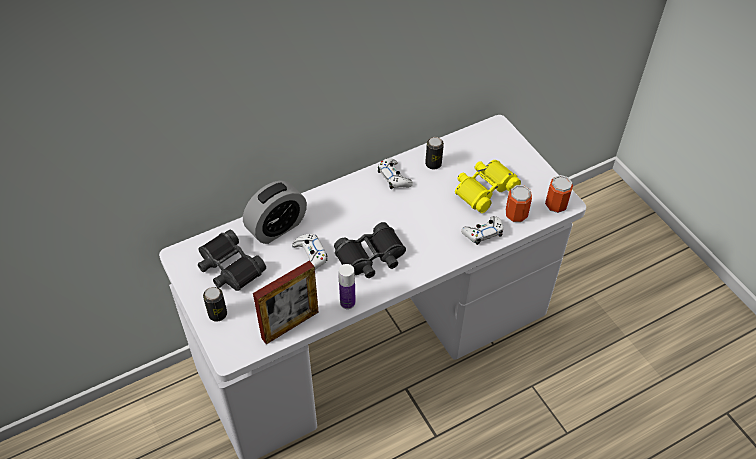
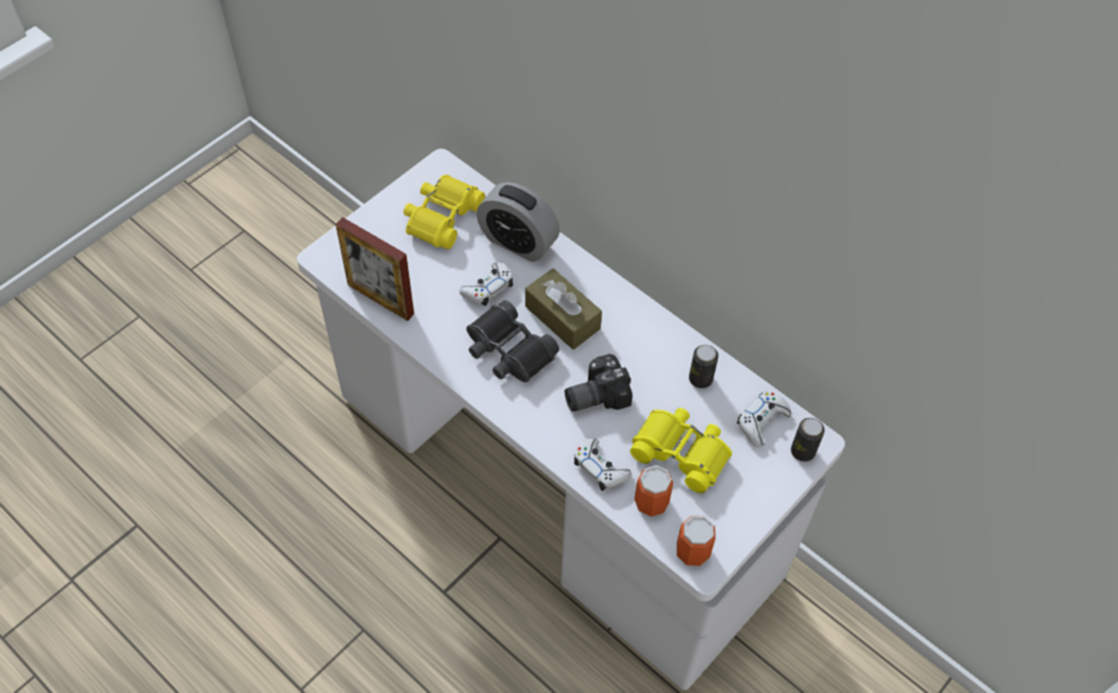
camera: 70 degrees right, 5 degrees up
black binoculars [198,230,266,291] -> yellow binoculars [403,175,485,249]
can [203,287,227,322] -> can moved to [791,418,825,462]
bottle [339,264,356,309] -> none
white game controller [378,158,413,189] -> white game controller moved to [737,391,791,448]
none -> brown tissue box [525,268,602,350]
none -> camera [565,354,633,412]

